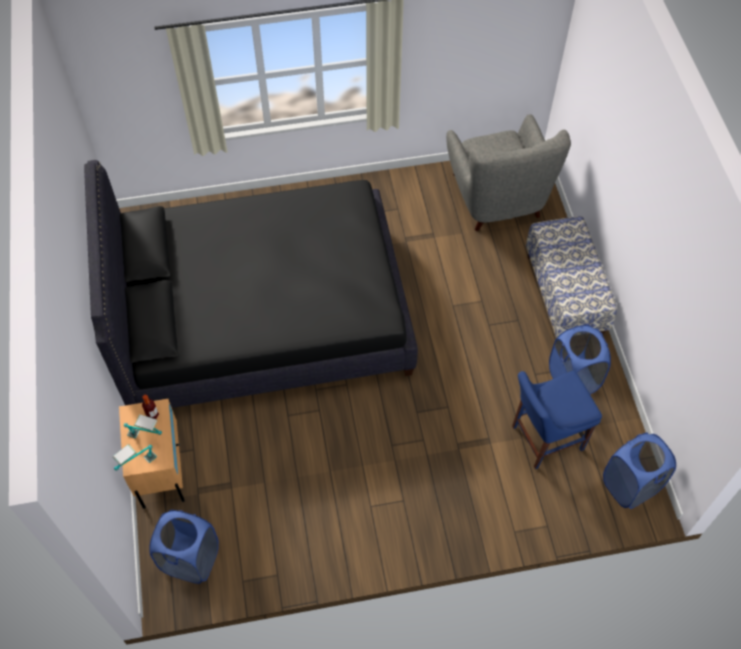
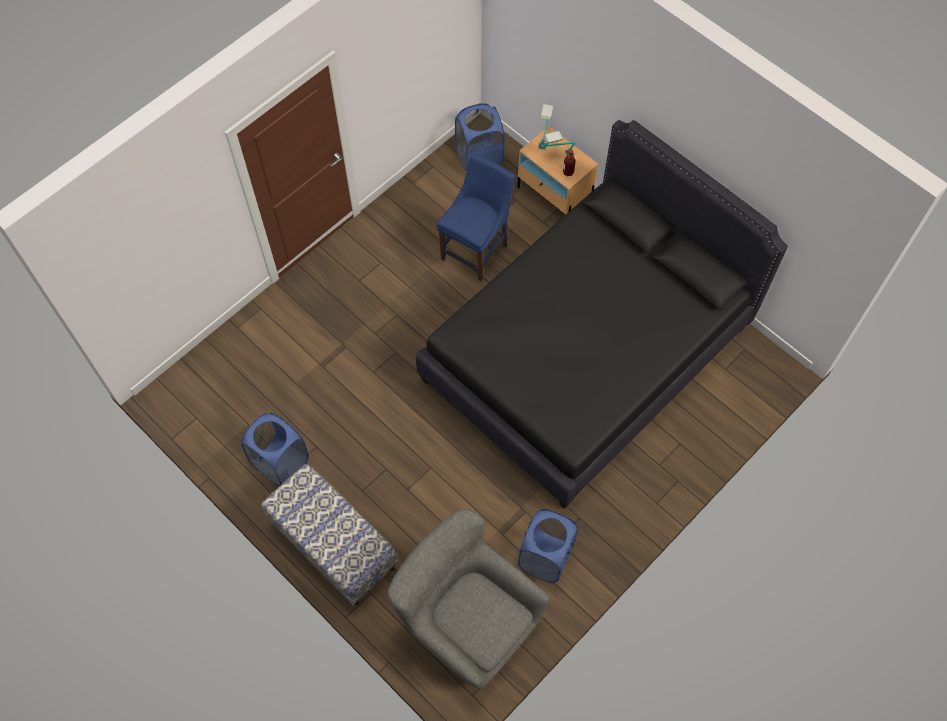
camera: 145 degrees right, 5 degrees up
blue chair [512,370,602,469] -> blue chair moved to [437,154,515,281]
blue laundry basket [603,433,676,509] -> blue laundry basket moved to [518,509,578,583]

